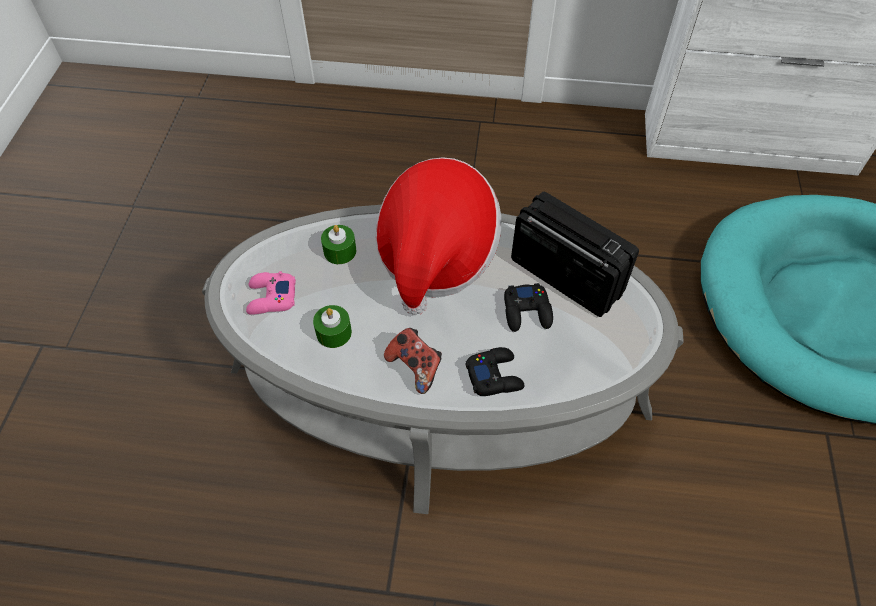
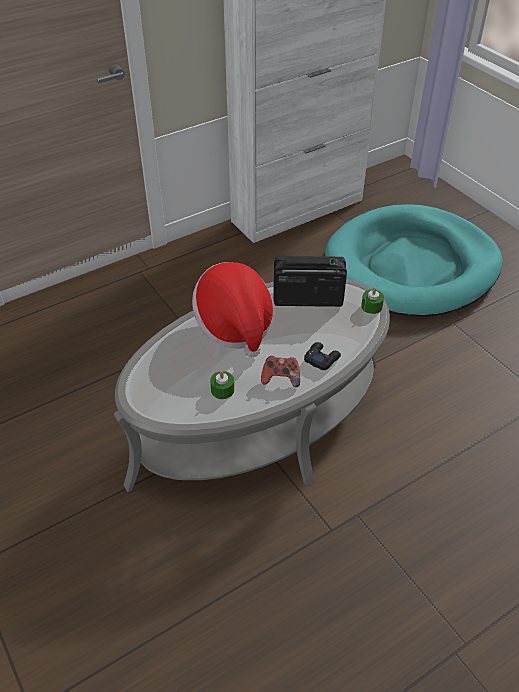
camera: 40 degrees left, 10 degrees down
pink game controller [246,271,296,315] -> none
green candle [321,225,356,264] -> green candle moved to [361,287,384,314]
black game controller [504,283,553,332] -> none

